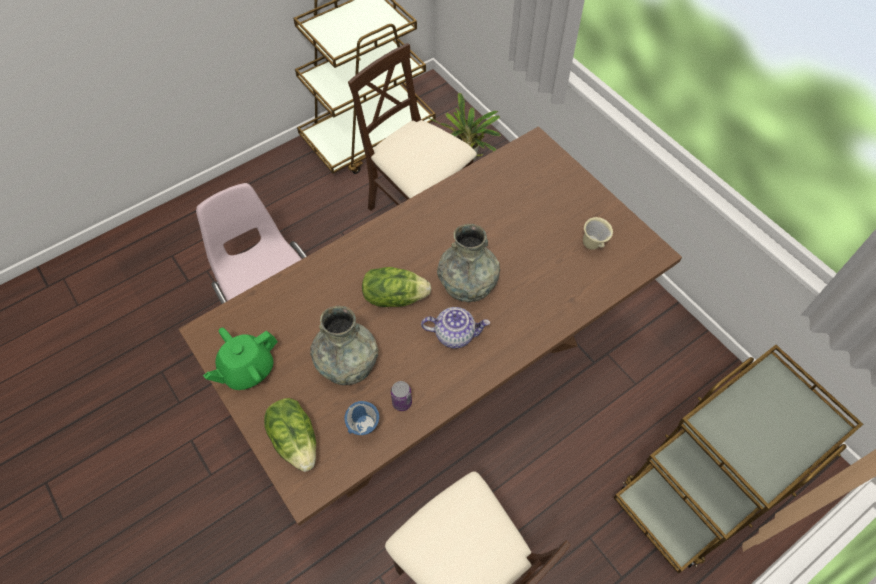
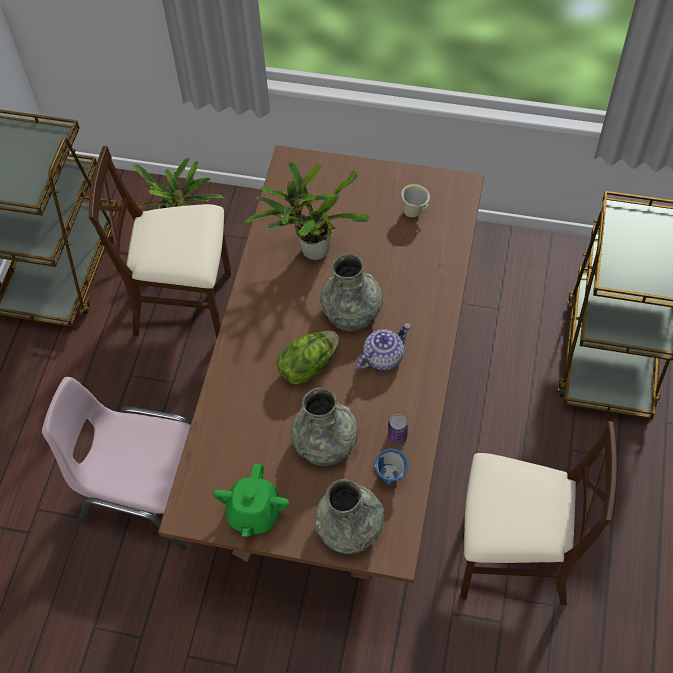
camera: 40 degrees left, 0 degrees up
lettuce [264,398,316,472] -> grey vase [314,479,384,554]
none -> potted plant [244,161,370,260]

